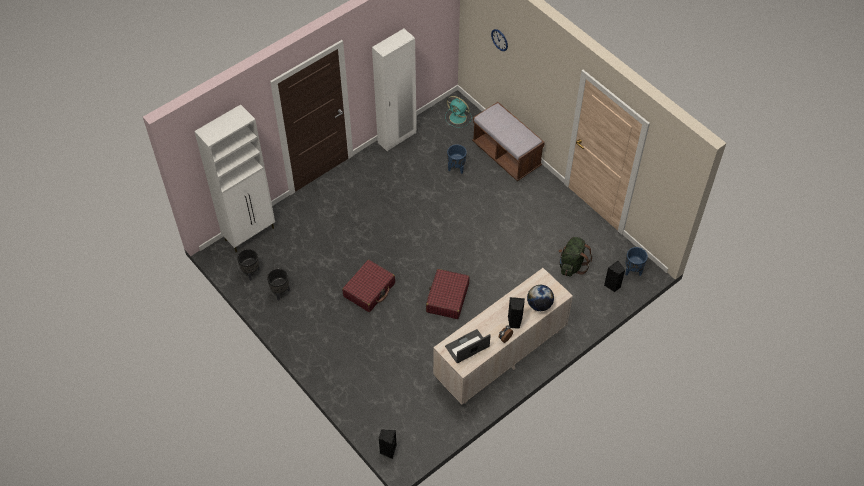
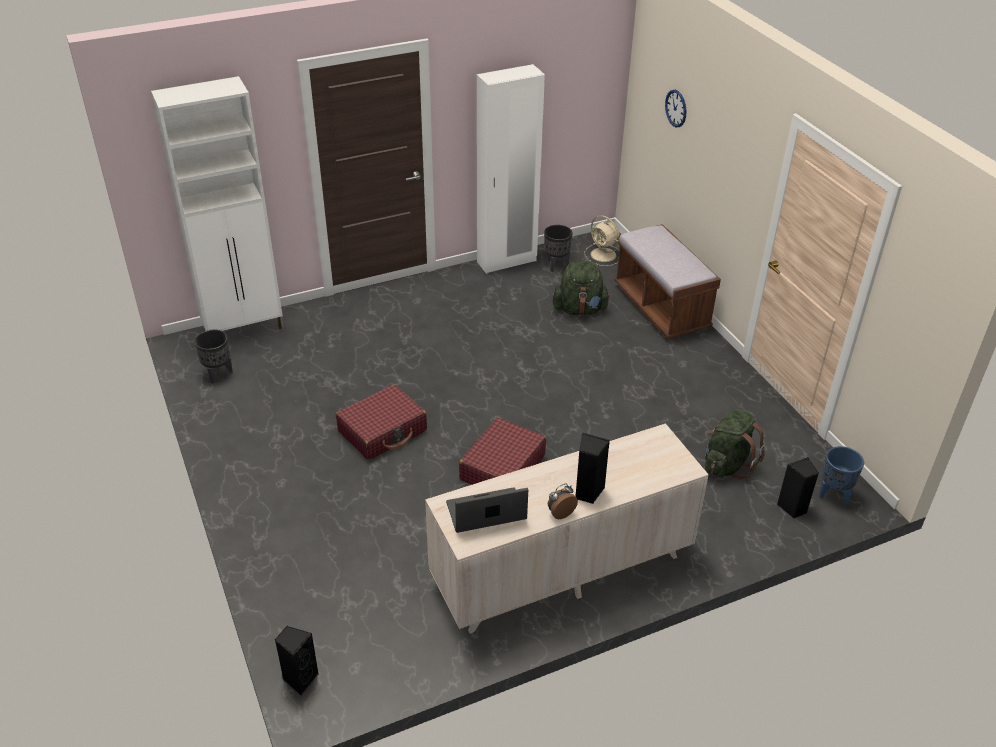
camera: 15 degrees right, 15 degrees down
black planter [267,268,290,301] -> black planter moved to [544,225,573,272]
turquoise fan [445,96,472,128] -> beige fan [585,215,620,266]
blue planter [447,144,467,174] -> green backpack [553,262,610,315]
globe [527,285,554,311] -> none

